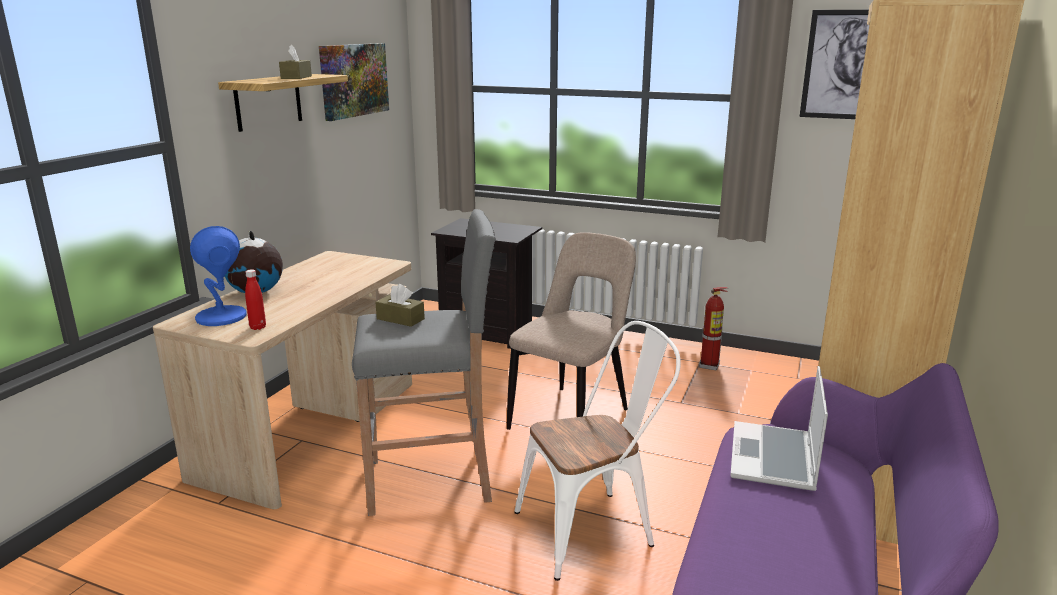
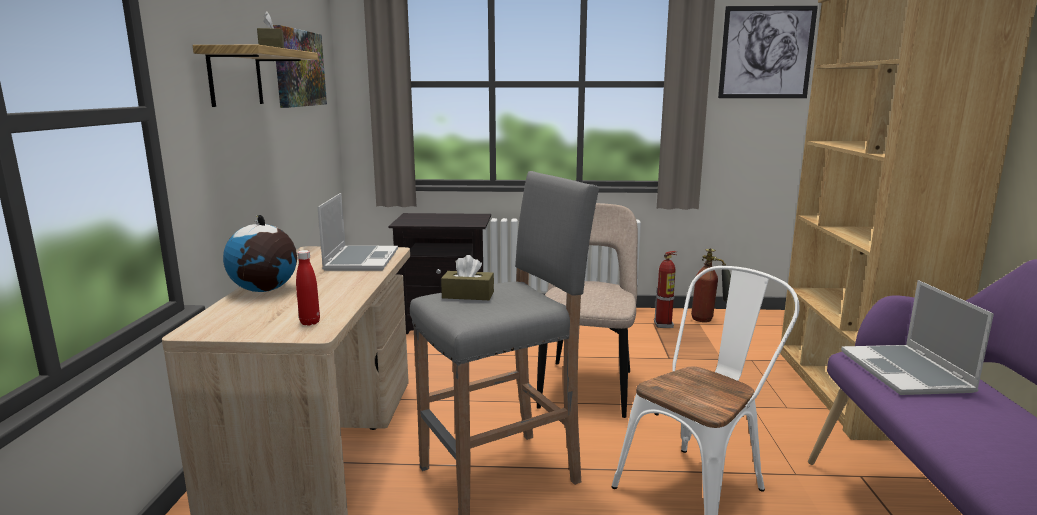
camera: 20 degrees left, 5 degrees down
blue table lamp [190,226,246,326] -> none
none -> laptop [318,193,398,271]
none -> fire extinguisher [691,248,731,322]

